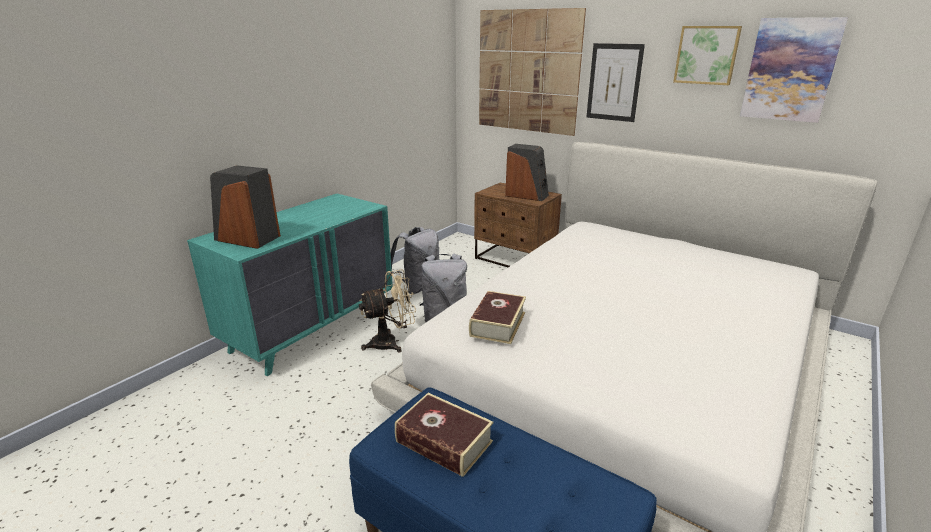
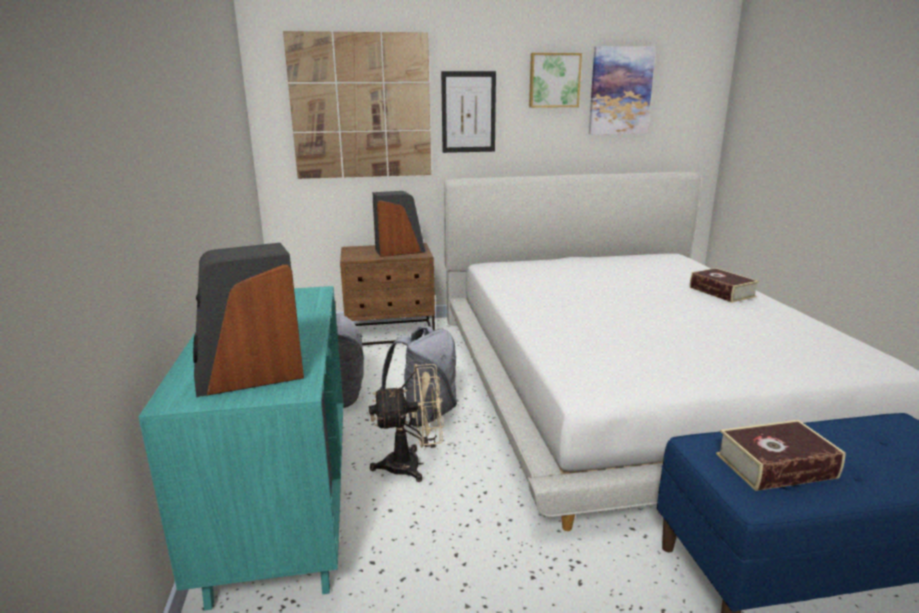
camera: 45 degrees left, 5 degrees down
beige fan [359,270,416,353] -> beige fan turned 60 degrees clockwise [369,364,444,482]
book [469,291,526,344] -> book moved to [690,268,759,302]

